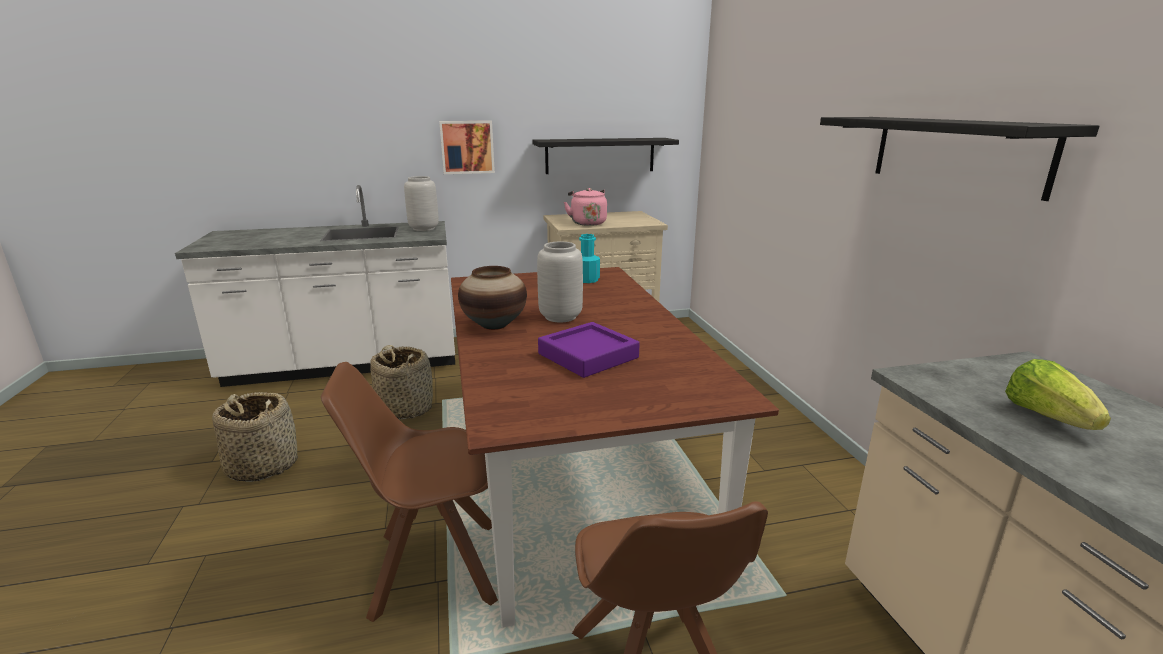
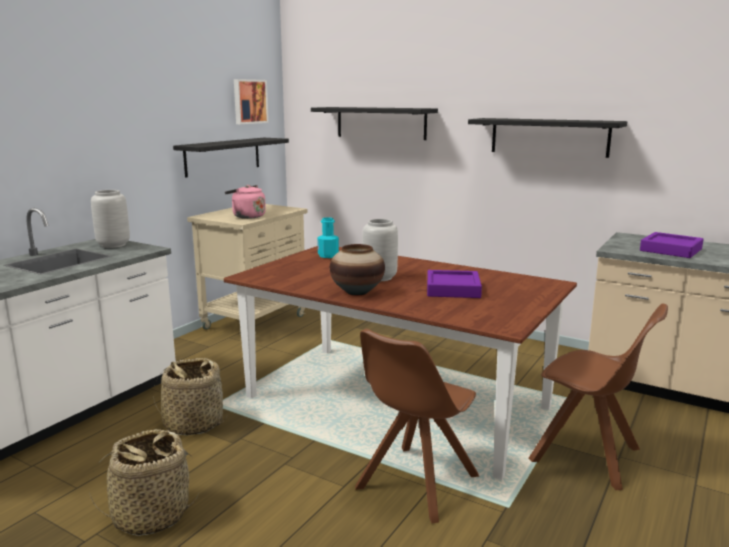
camera: 45 degrees left, 5 degrees down
picture [439,121,495,174] -> picture moved to [234,79,269,124]
lettuce [1005,359,1111,430] -> purple tray [640,232,704,258]
none -> black shelf [311,107,438,140]

